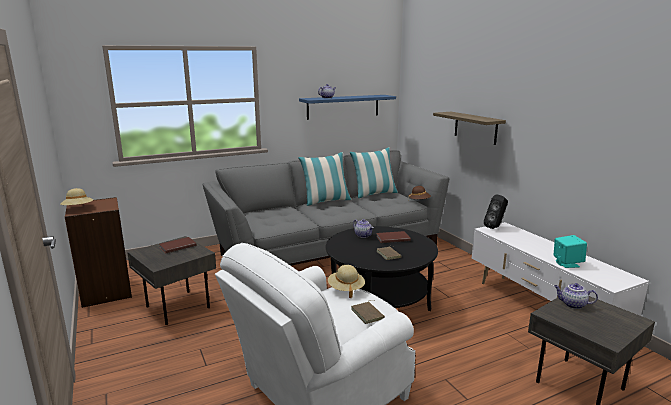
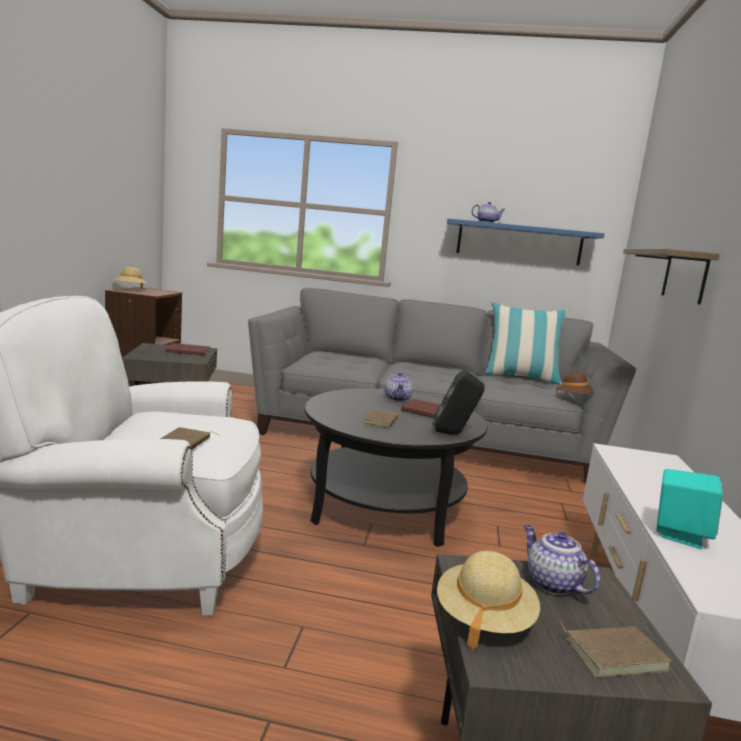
camera: 35 degrees right, 5 degrees down
pillow [298,152,352,206] -> none
beige hat [328,265,365,298] -> beige hat moved to [437,551,540,650]
black speaker [484,194,508,229] -> black speaker moved to [432,370,485,435]
none -> brown book [559,620,671,677]

